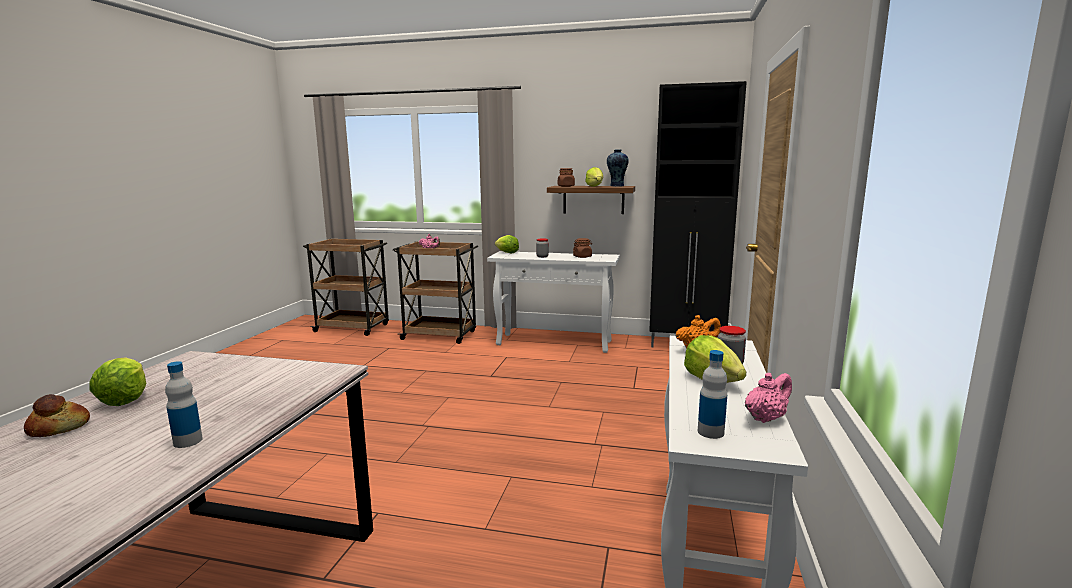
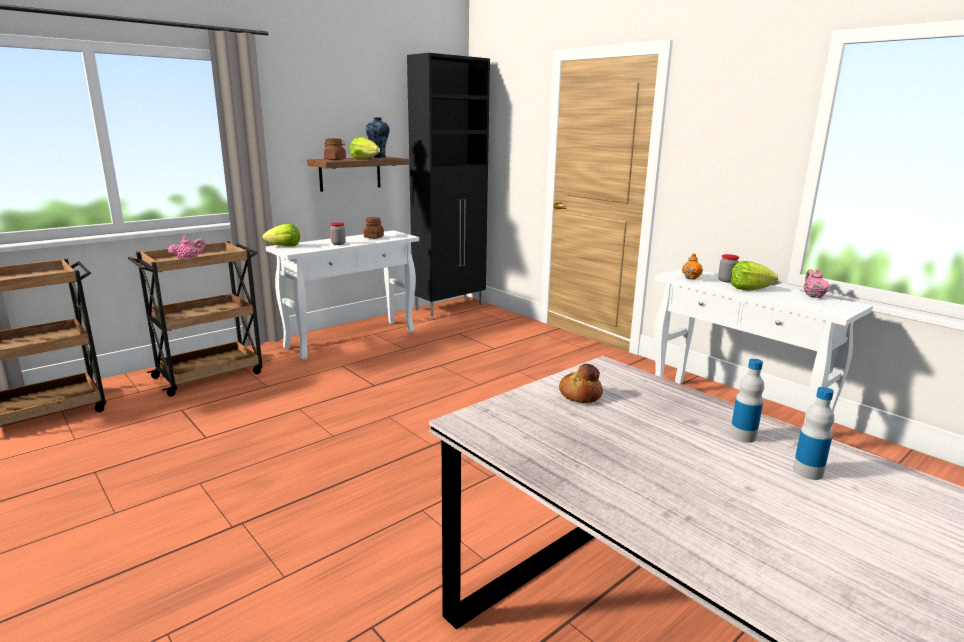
camera: 55 degrees left, 5 degrees up
bread [24,394,90,437] -> bread moved to [559,364,603,403]
lettuce [89,358,146,406] -> none
bottle [698,350,727,439] -> bottle moved to [793,387,834,480]

